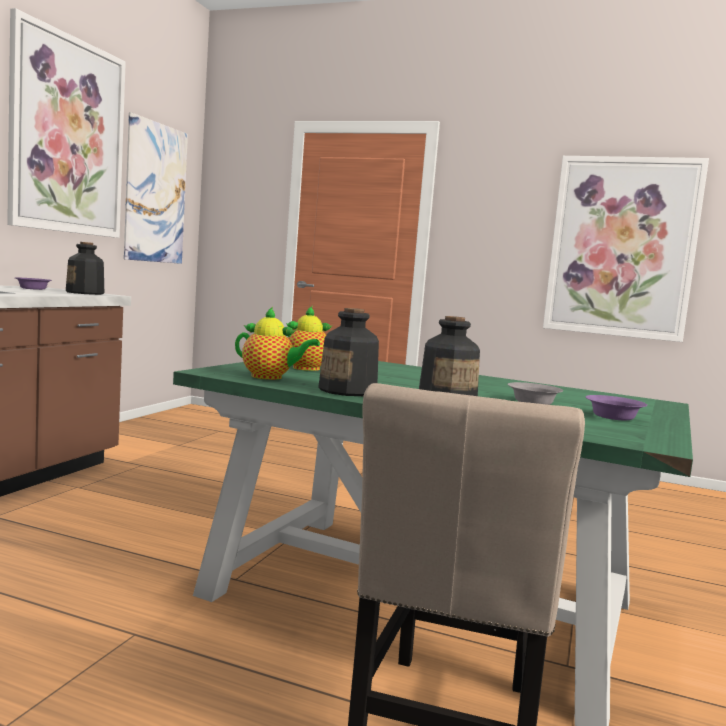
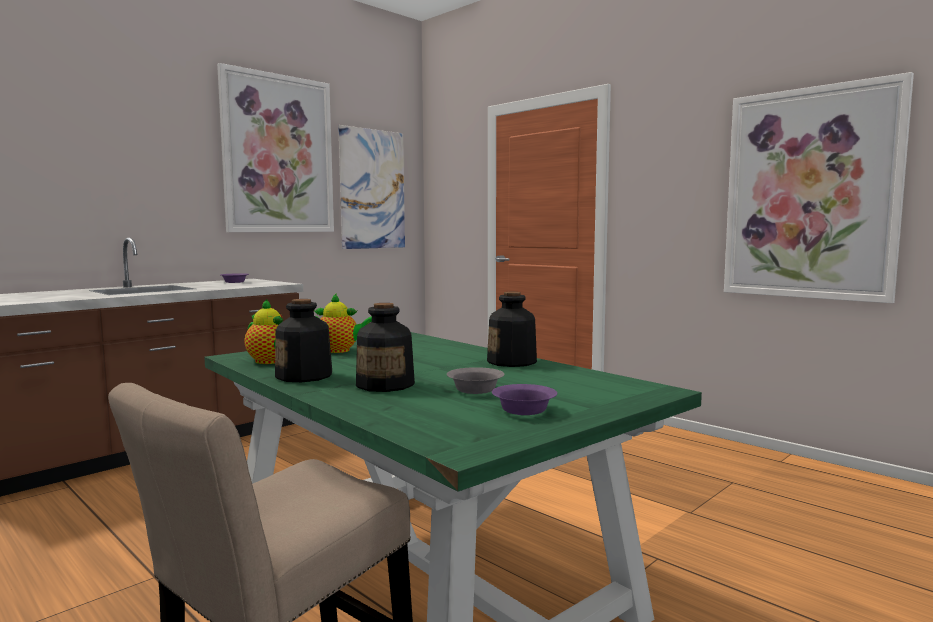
camera: 25 degrees right, 0 degrees up
bottle [66,242,104,295] -> bottle moved to [487,292,537,367]

